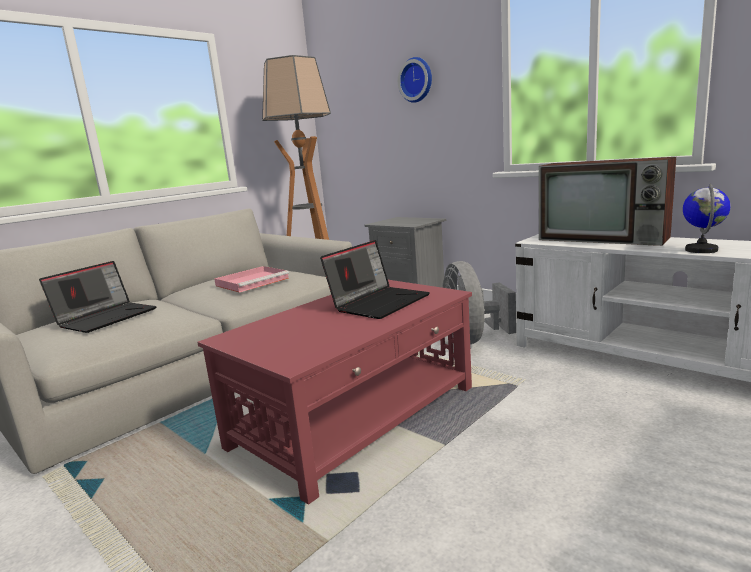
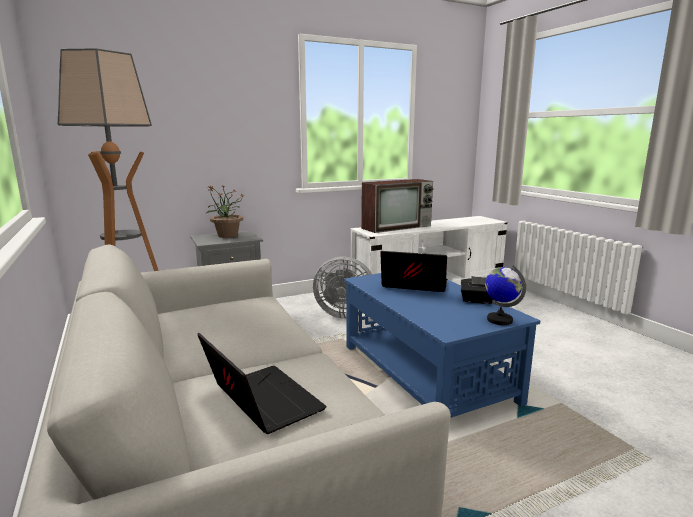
camera: 70 degrees left, 0 degrees up
red coffee table [198,280,472,505] -> blue coffee table [344,273,540,418]
pink tray [214,266,289,293] -> none
laptop [320,240,430,319] -> laptop turned 45 degrees counterclockwise [380,251,447,292]
wall clock [398,57,432,103] -> none
globe [683,183,731,253] -> globe moved to [485,265,526,325]
none -> potted plant [205,185,244,238]
none -> black tissue box [461,276,493,304]

